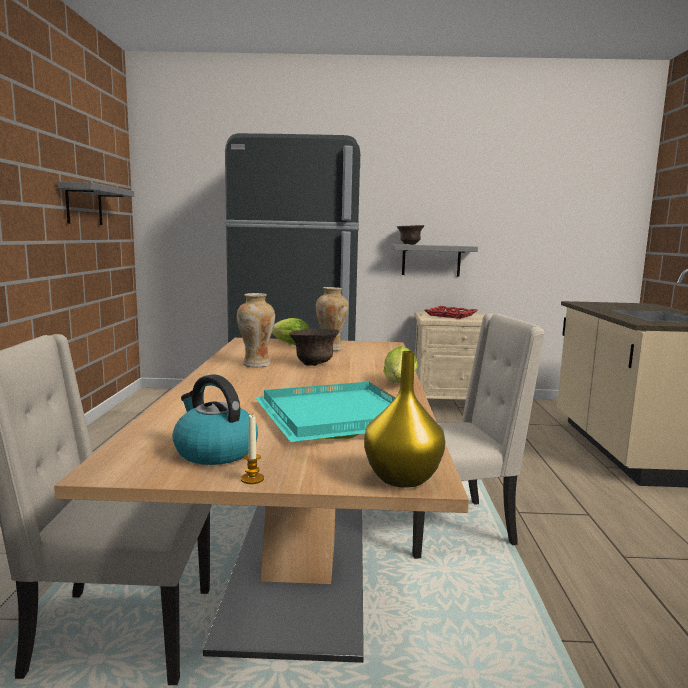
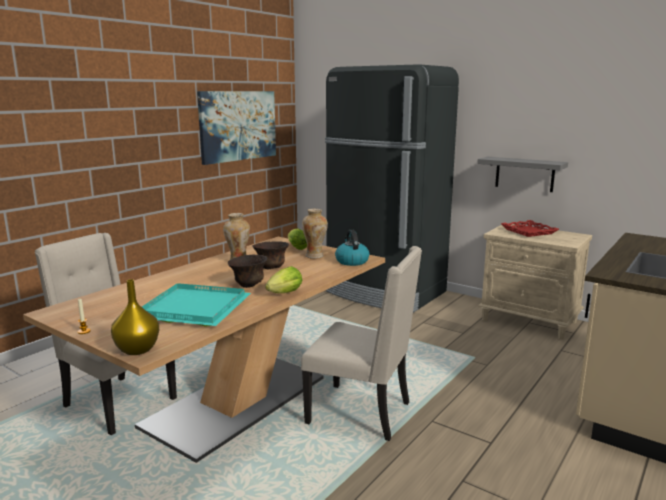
camera: 35 degrees right, 5 degrees up
grey shelf [57,182,134,225] -> picture [197,91,276,165]
kettle [172,374,258,465] -> kettle moved to [335,230,369,266]
brown bowl [397,225,424,245] -> brown bowl moved to [228,254,268,288]

